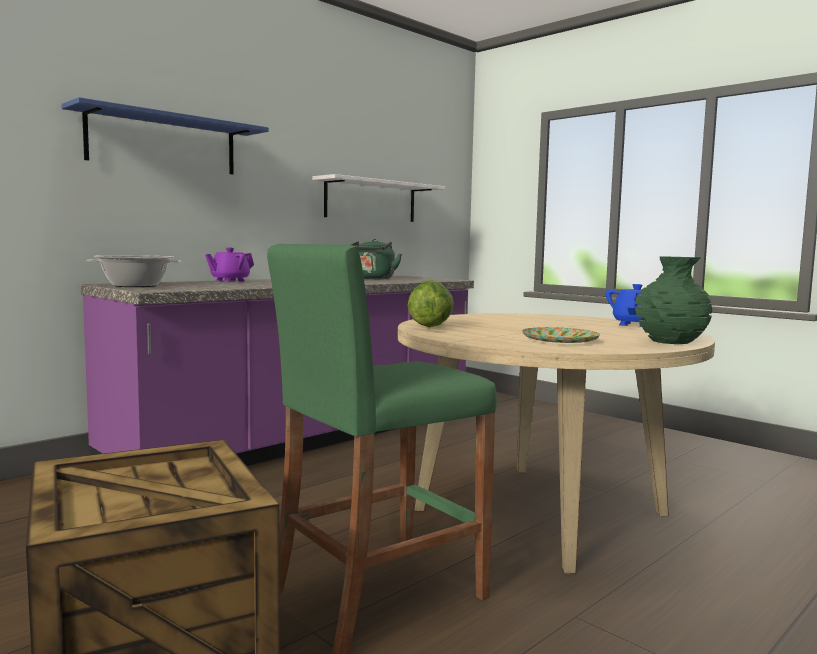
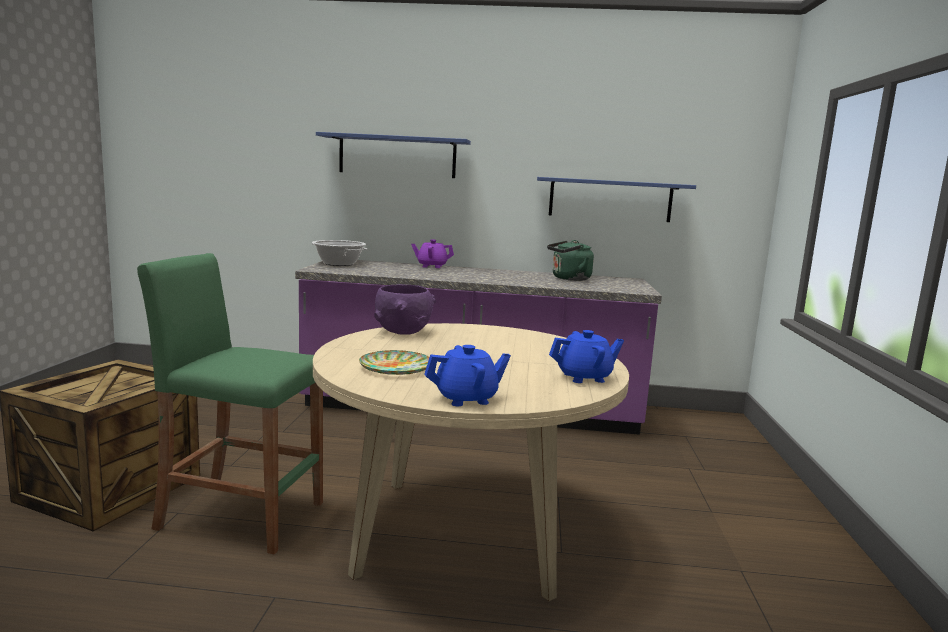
camera: 50 degrees right, 5 degrees up
white shelf [312,174,445,222] -> blue shelf [537,177,696,222]
lettuce [408,280,454,327] -> purple bowl [374,284,436,335]
green vase [635,256,712,344] -> blue teapot [425,345,511,406]

